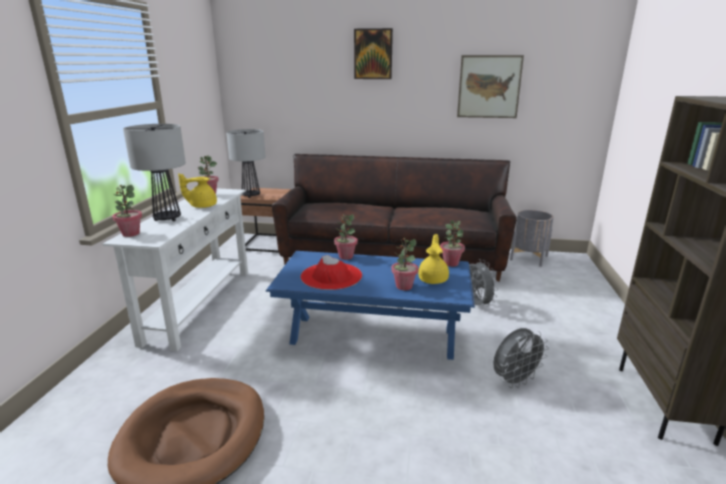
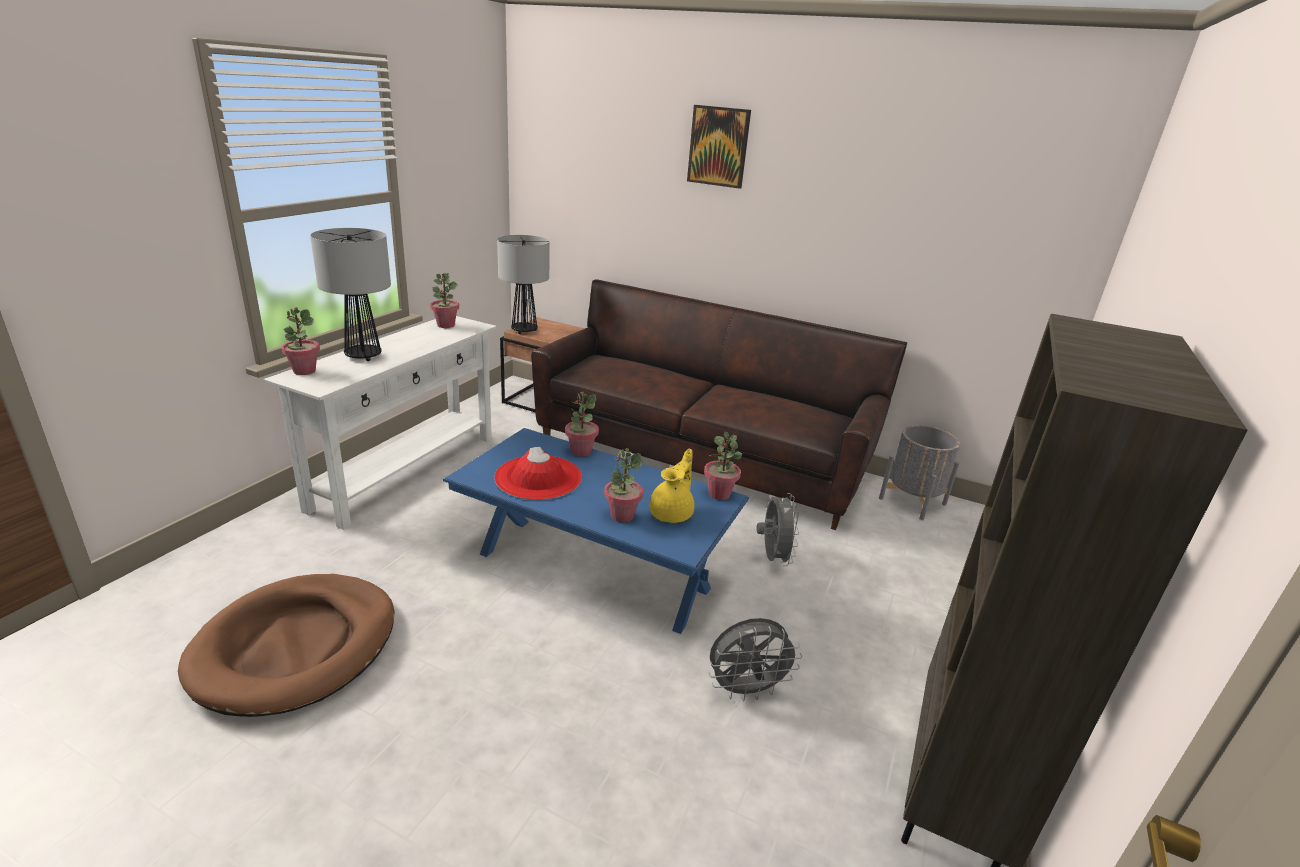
camera: 15 degrees right, 5 degrees up
yellow teapot [178,173,217,208] -> none
picture [457,55,524,118] -> none

